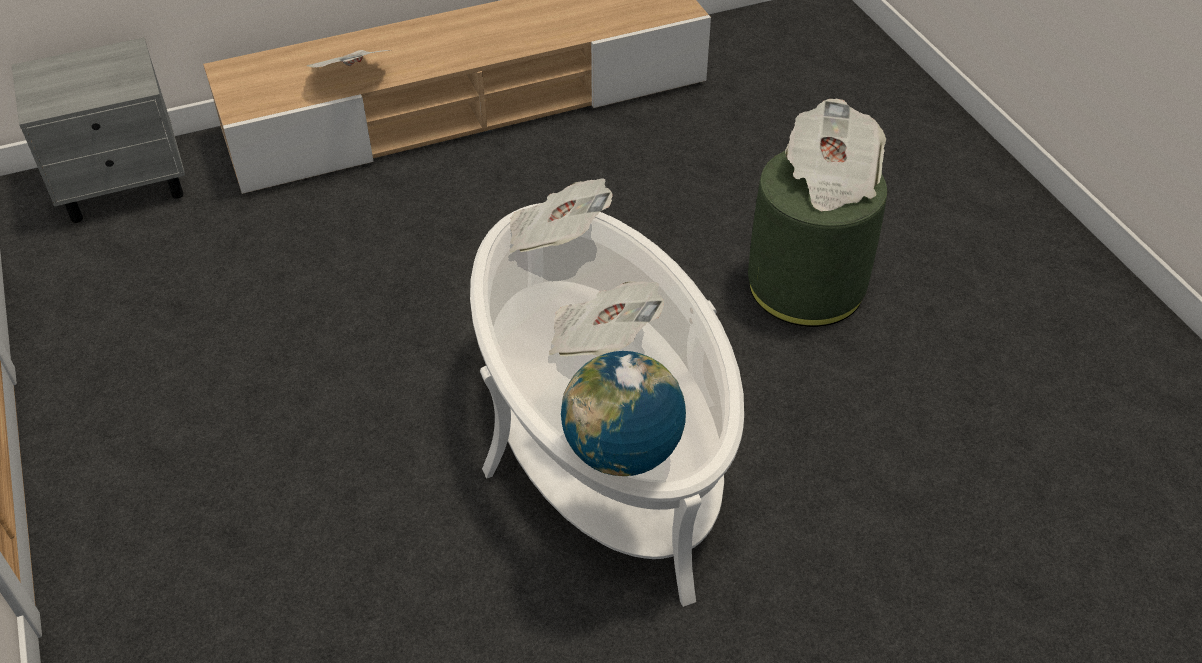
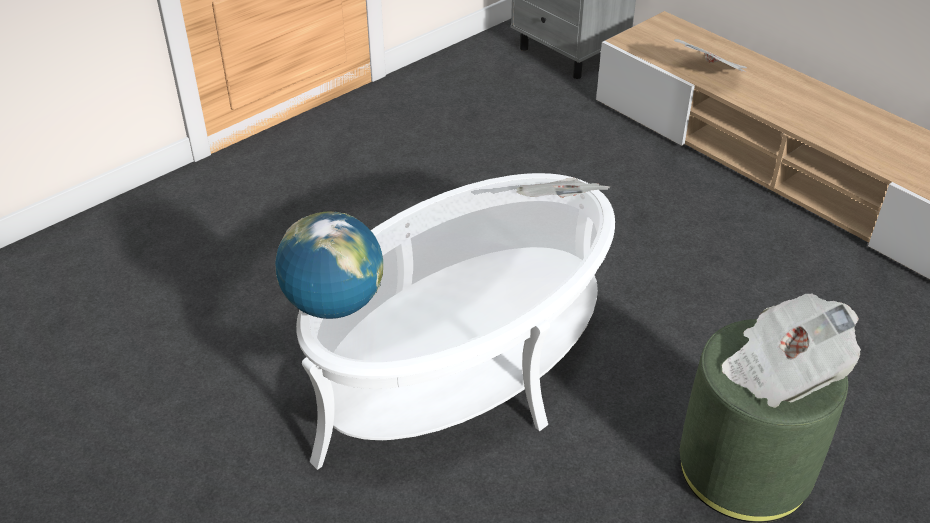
camera: 70 degrees right, 5 degrees down
newspaper [549,281,664,357] -> none

